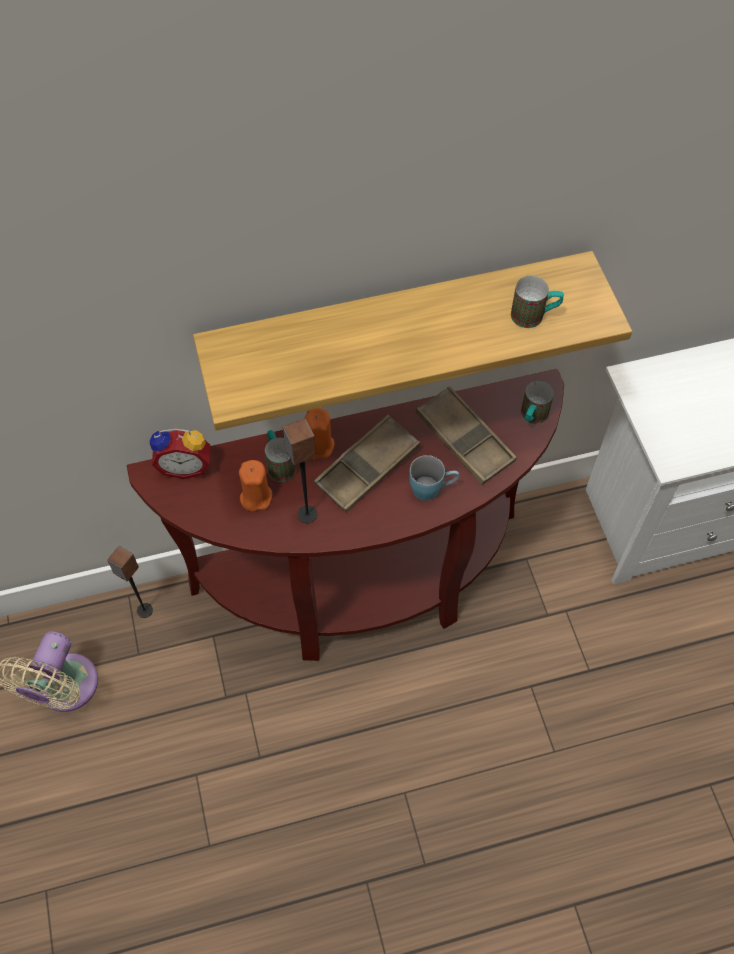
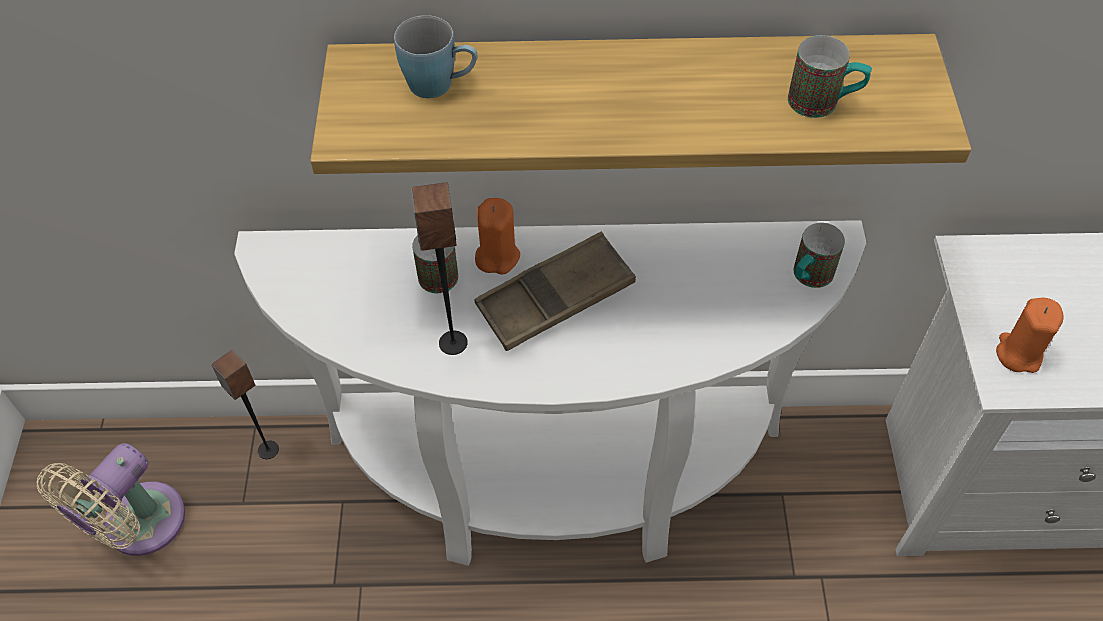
camera: 15 degrees right, 5 degrees down
brown console table [127,369,564,661] -> white console table [234,220,866,566]
alarm clock [150,428,210,479] -> none
orange candle [239,460,272,512] -> orange candle moved to [996,298,1063,373]
blue mug [409,455,459,501] -> blue mug moved to [394,15,477,98]
brown tray [416,386,516,485] -> none

